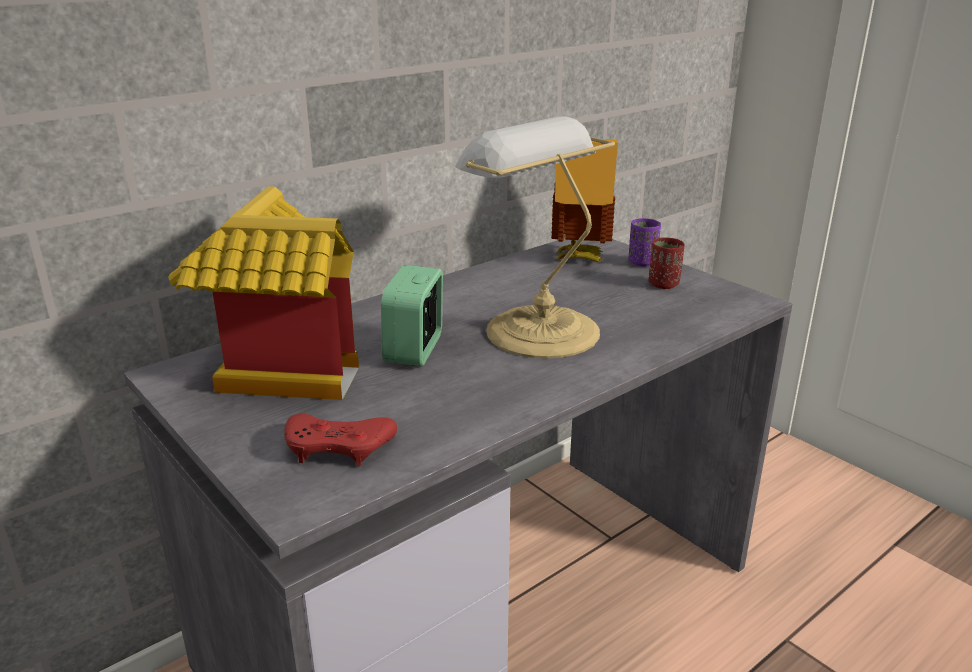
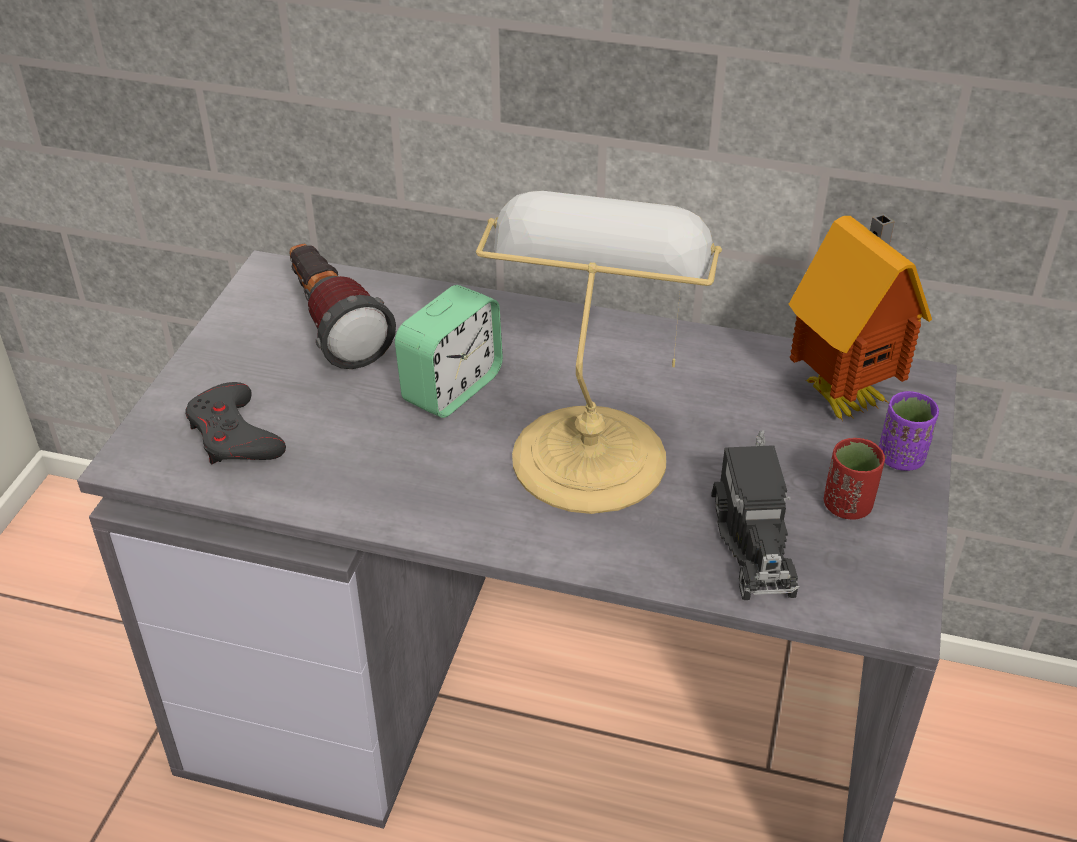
camera: 55 degrees right, 15 degrees up
toy house [168,186,359,400] -> flashlight [289,244,396,369]
red game controller [285,414,397,466] -> grey game controller [185,382,286,464]
alarm clock [381,265,443,366] -> alarm clock turned 150 degrees clockwise [395,285,503,418]
none -> toy truck [711,430,799,600]

